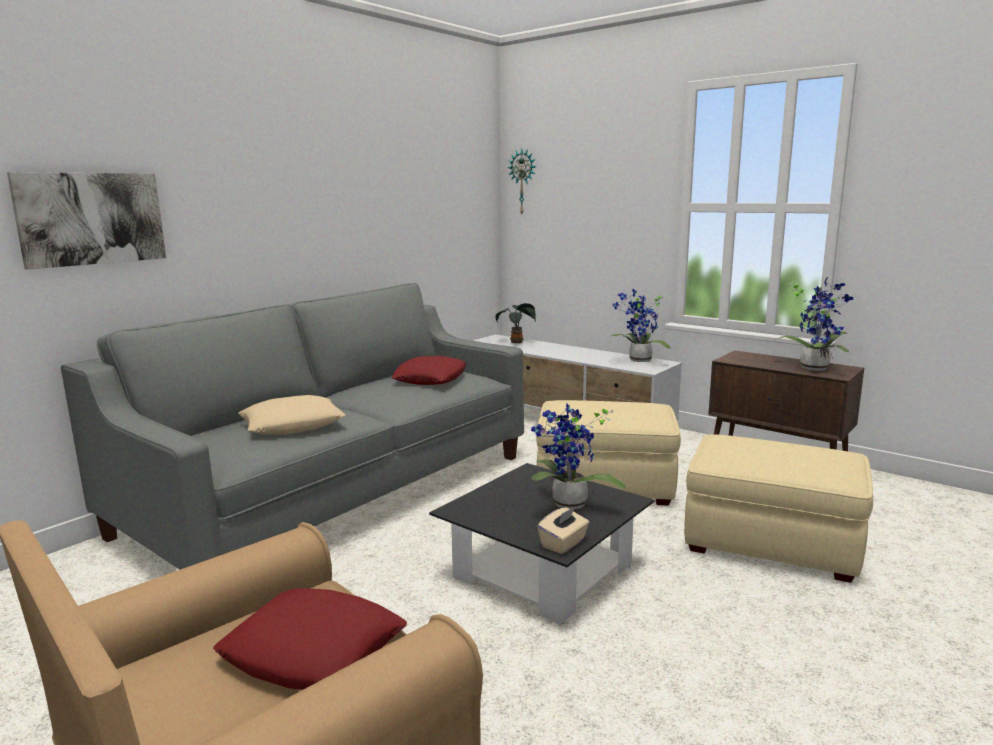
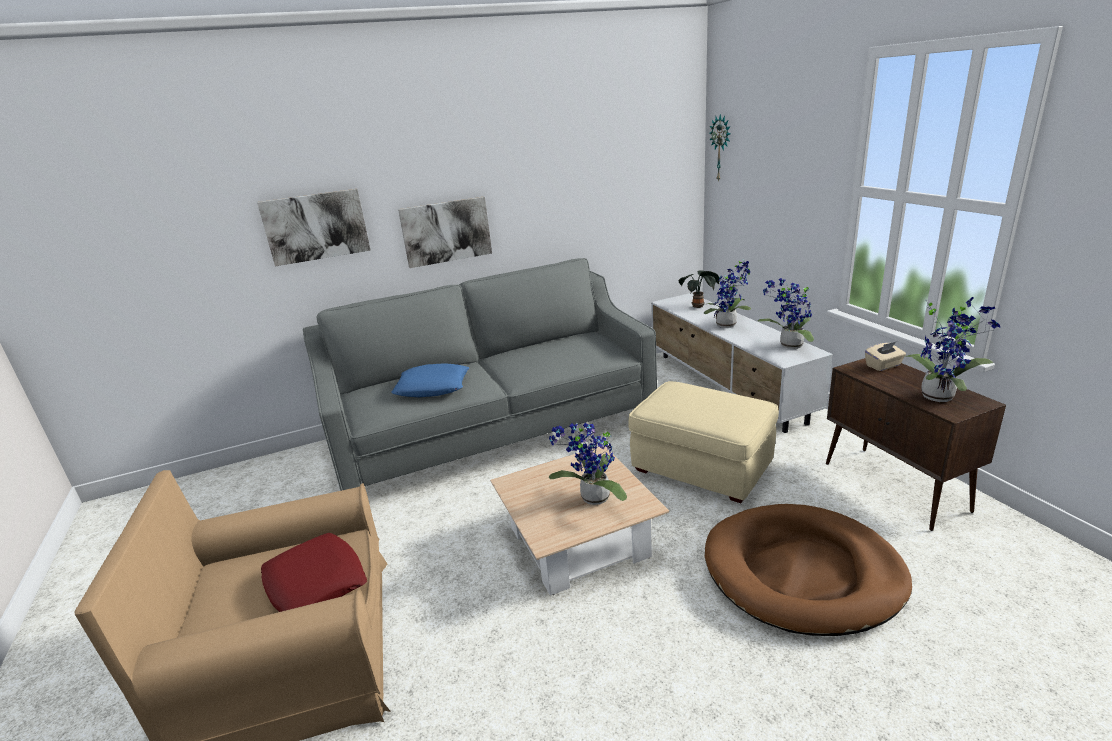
camera: 30 degrees right, 10 degrees up
beige pillow [238,395,346,434] -> blue pillow [391,363,469,397]
red pillow [392,356,466,385] -> none
black coffee table [429,463,655,625] -> beige coffee table [490,447,669,596]
beige tissue box [537,507,589,554] -> beige tissue box moved to [865,342,906,371]
beige ottoman [684,434,873,583] -> brown dog bed [705,504,912,636]
none -> picture [398,197,492,268]
none -> potted plant [704,259,751,328]

